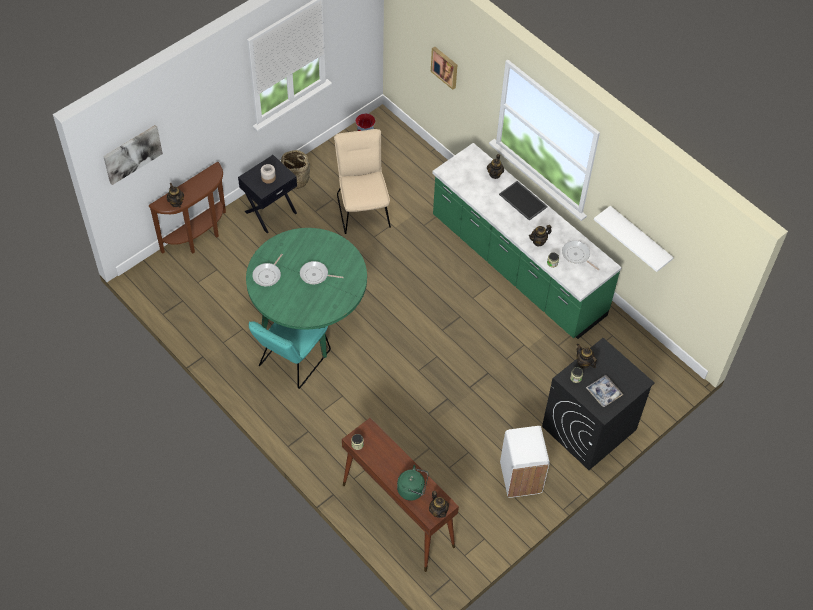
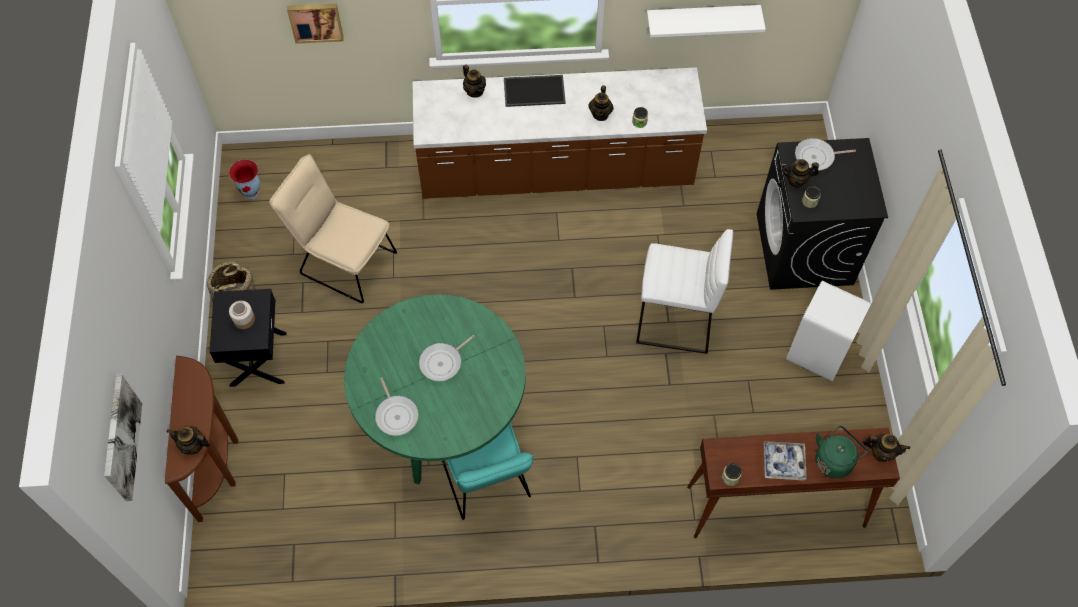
camera: 50 degrees left, 5 degrees up
green counter [432,143,622,339] -> brown counter [412,67,707,199]
frying pan [562,241,599,270] -> frying pan moved to [795,138,856,171]
tray [586,375,624,407] -> tray moved to [764,442,807,480]
none -> white stool [636,229,733,354]

